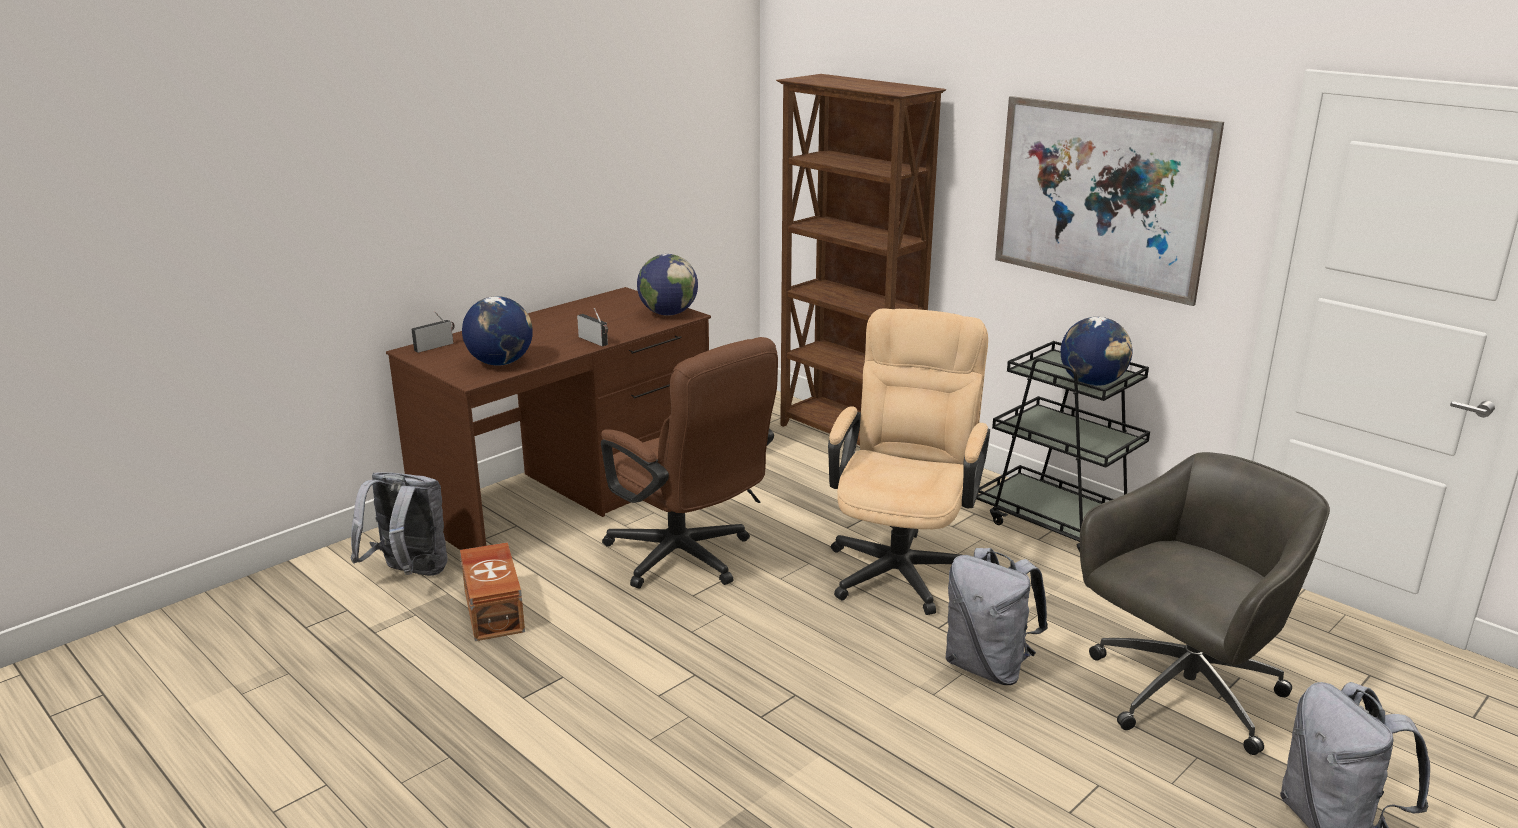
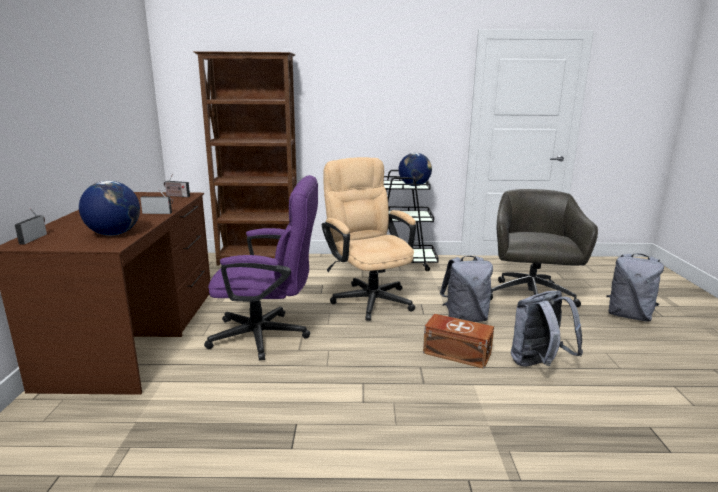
camera: 45 degrees left, 5 degrees down
grey backpack [351,472,448,576] -> grey backpack moved to [511,291,583,367]
brown storage box [460,542,525,641] -> brown storage box moved to [423,314,494,369]
brown office chair [601,337,778,589] -> purple office chair [204,175,318,361]
globe [637,254,698,316] -> radio [164,174,190,197]
picture [995,96,1224,306] -> none

